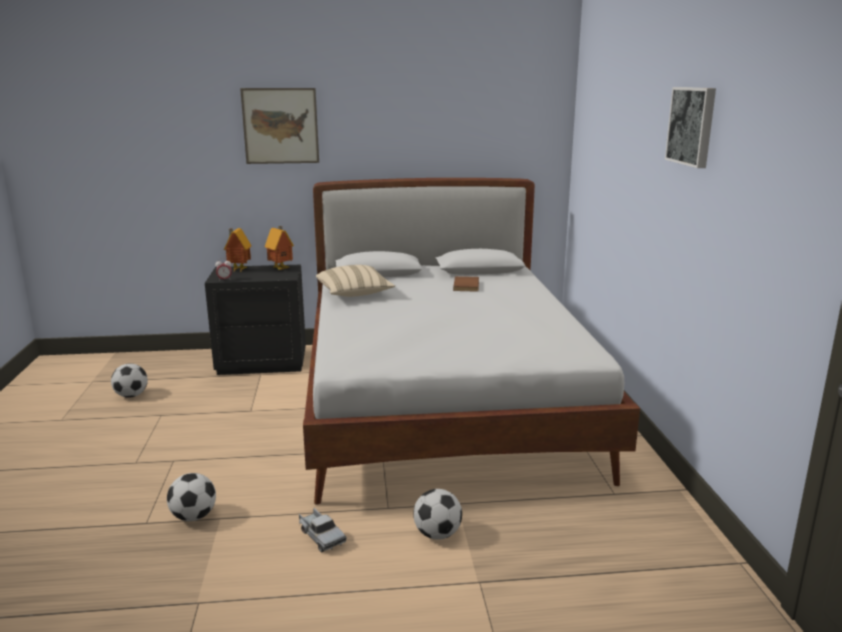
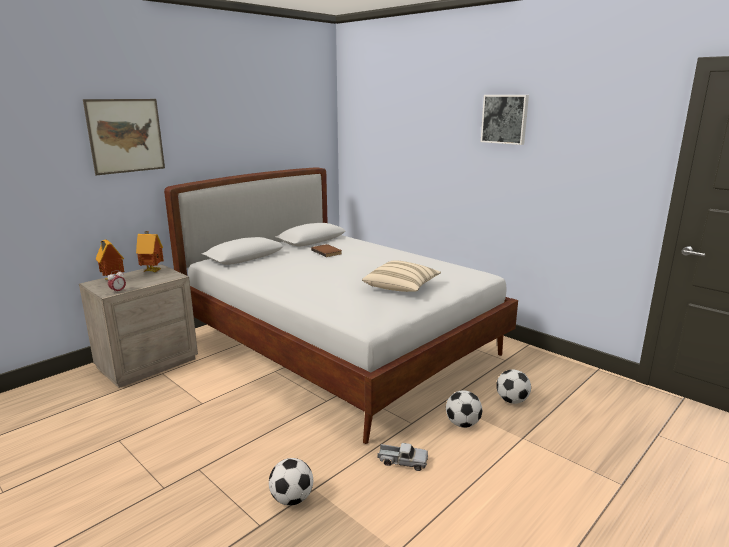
camera: 40 degrees left, 0 degrees up
football [111,363,148,398] -> football moved to [496,369,531,404]
black nightstand [205,265,306,375] -> beige nightstand [79,264,198,388]
beige pillow [316,265,395,297] -> beige pillow moved to [362,261,441,292]

